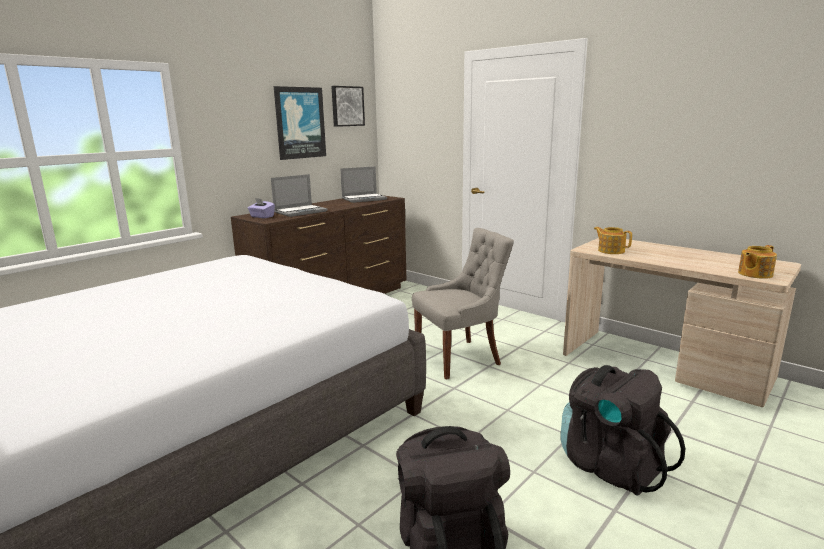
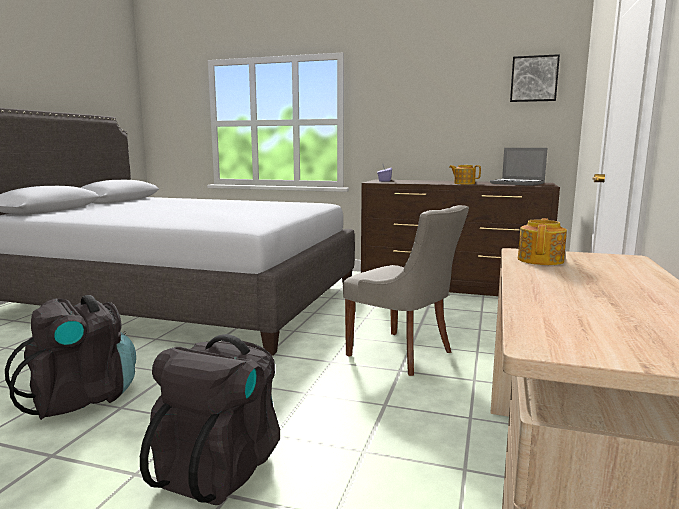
camera: 65 degrees right, 5 degrees down
laptop [271,174,327,217] -> none
picture [274,86,326,160] -> none
teapot [738,245,777,279] -> teapot moved to [449,165,481,185]

